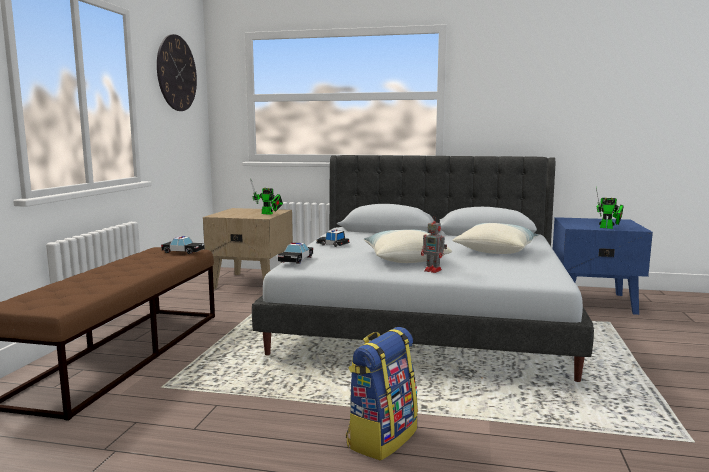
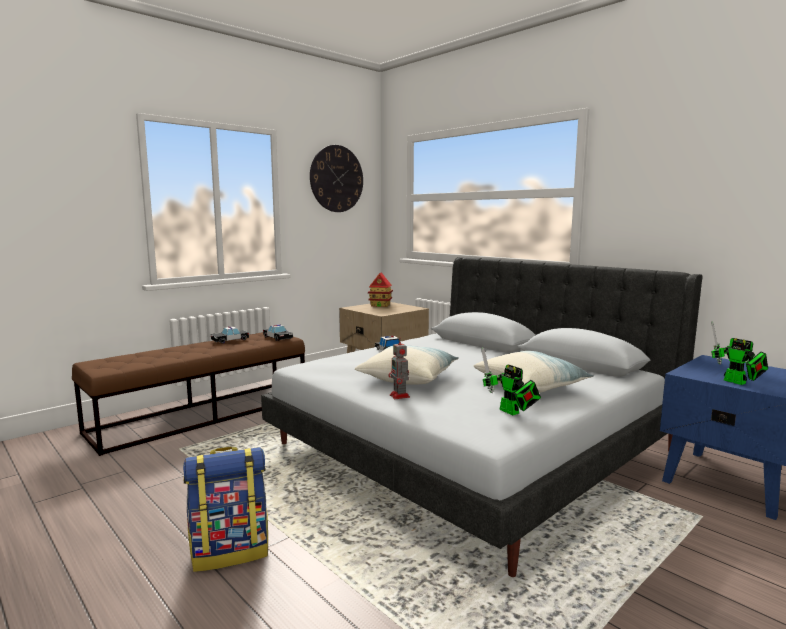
camera: 35 degrees right, 0 degrees up
toy robot [250,178,283,215] -> toy robot moved to [481,347,541,415]
toy car [278,242,313,264] -> toy car moved to [211,327,249,343]
none -> toy house [368,272,393,307]

